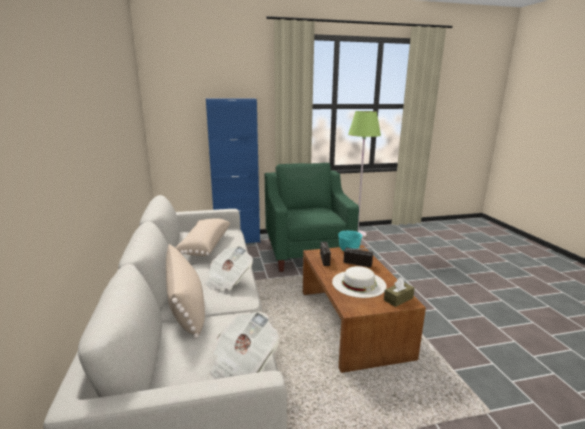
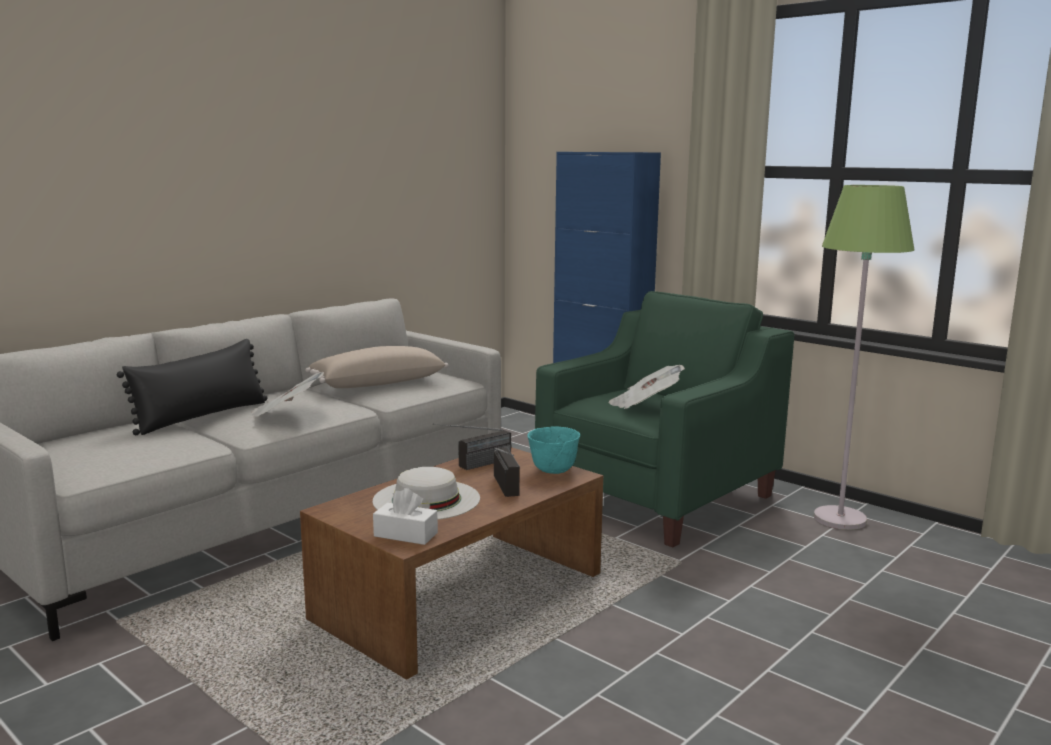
camera: 55 degrees right, 5 degrees down
beige pillow [166,244,205,339] -> black pillow [117,339,268,435]
newspaper [208,312,279,380] -> newspaper moved to [608,365,685,409]
brown tissue box [384,277,415,307] -> white tissue box [373,488,438,545]

